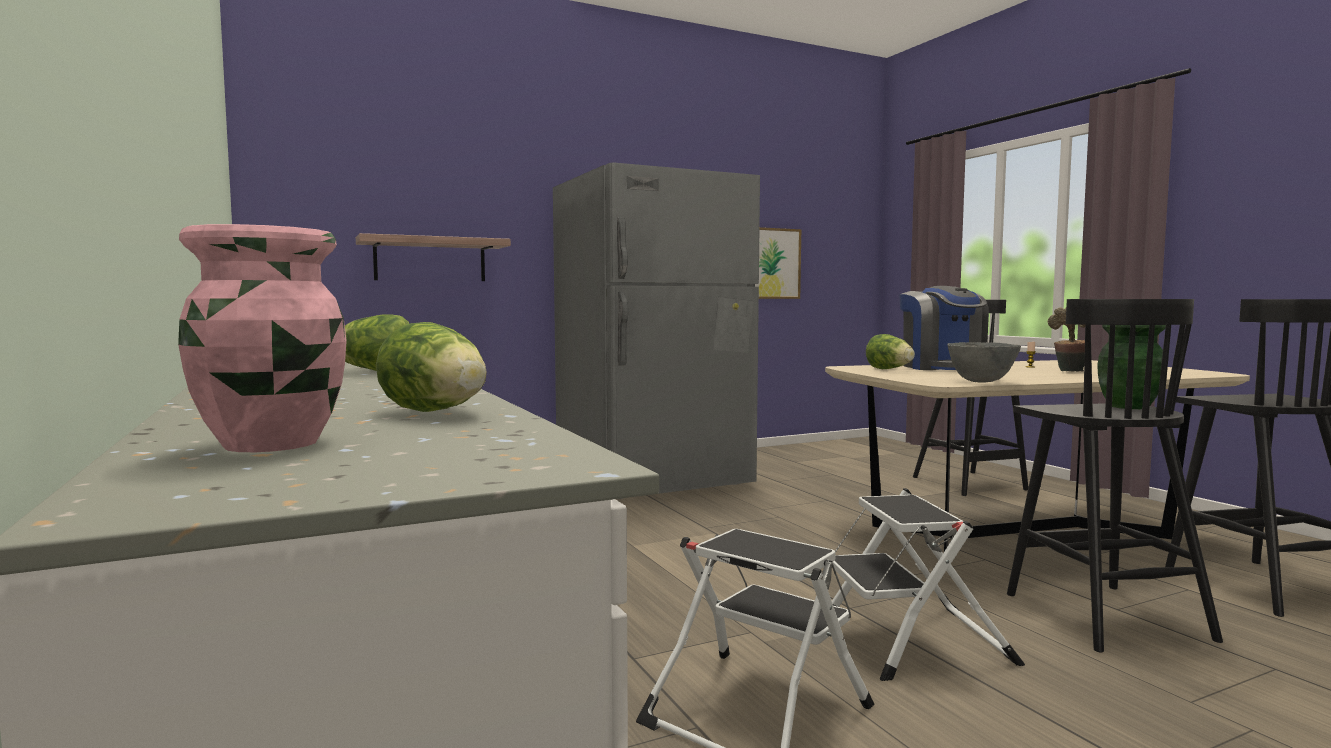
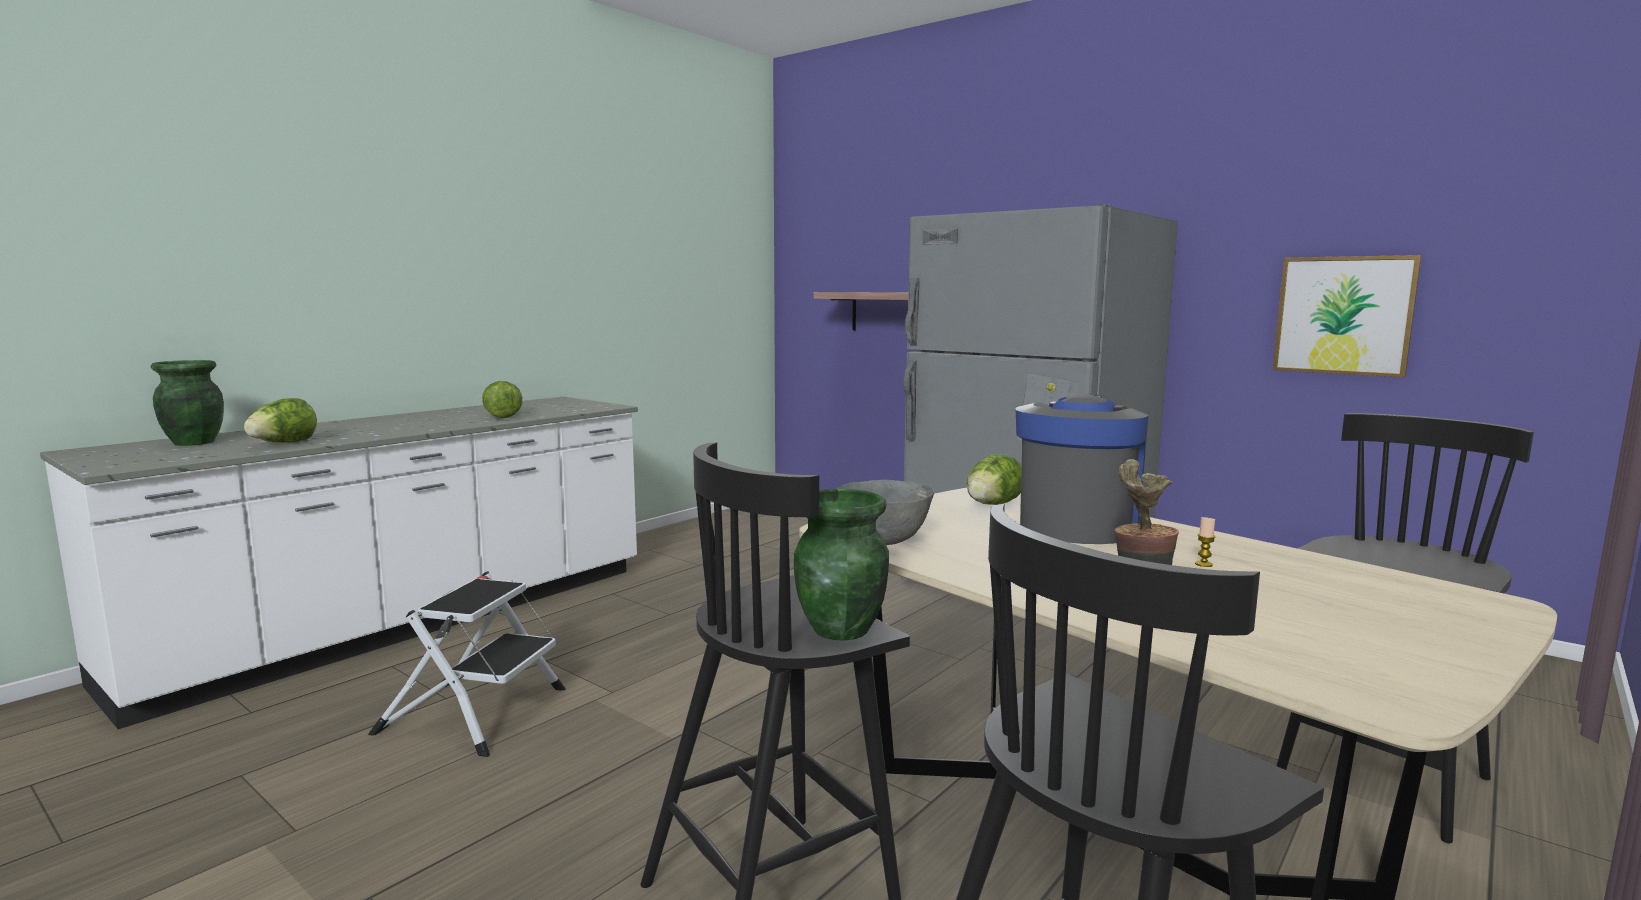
camera: 65 degrees right, 5 degrees up
pink vase [178,224,347,452] -> green vase [151,360,224,446]
step ladder [832,488,1025,681] -> none
coffee machine [899,286,989,370] -> coffee machine turned 150 degrees clockwise [1015,395,1149,544]

